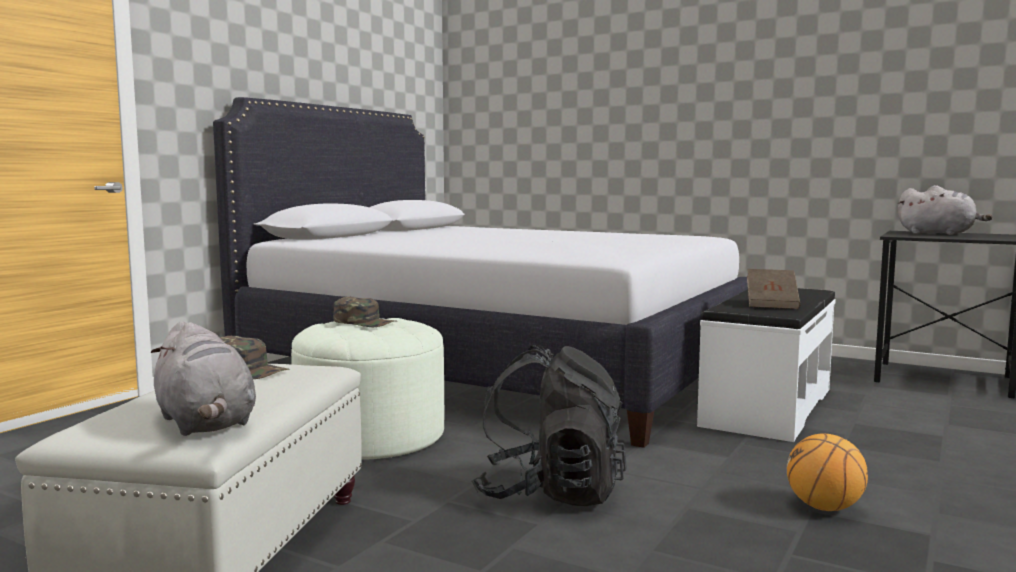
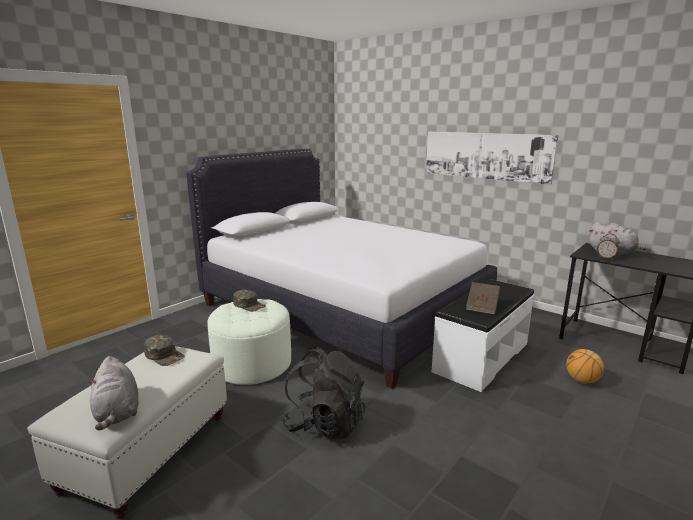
camera: 10 degrees right, 10 degrees up
basketball [787,433,868,511] -> basketball moved to [566,349,604,384]
none -> picture [426,132,559,185]
none -> alarm clock [597,234,620,260]

